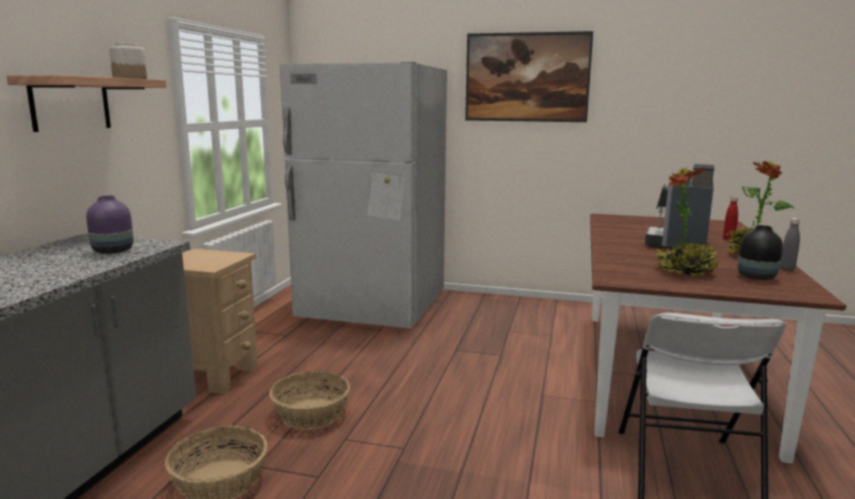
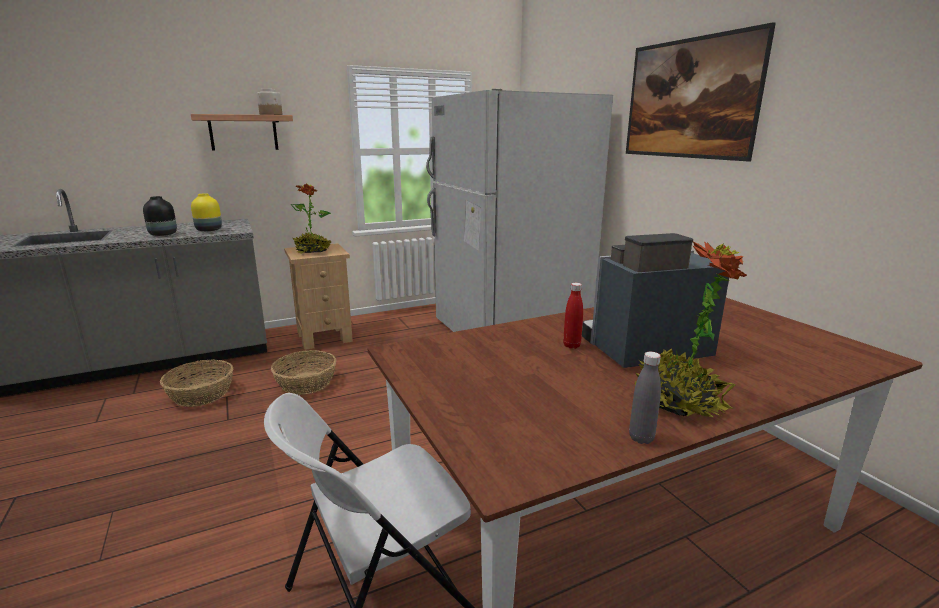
camera: 50 degrees right, 5 degrees up
purple vase [86,196,133,254] -> yellow vase [191,194,222,231]
potted plant [656,167,718,276] -> potted plant moved to [291,183,331,254]
red bottle [723,197,738,240] -> red bottle moved to [563,283,583,349]
black vase [738,225,783,280] -> black vase moved to [143,196,177,236]

